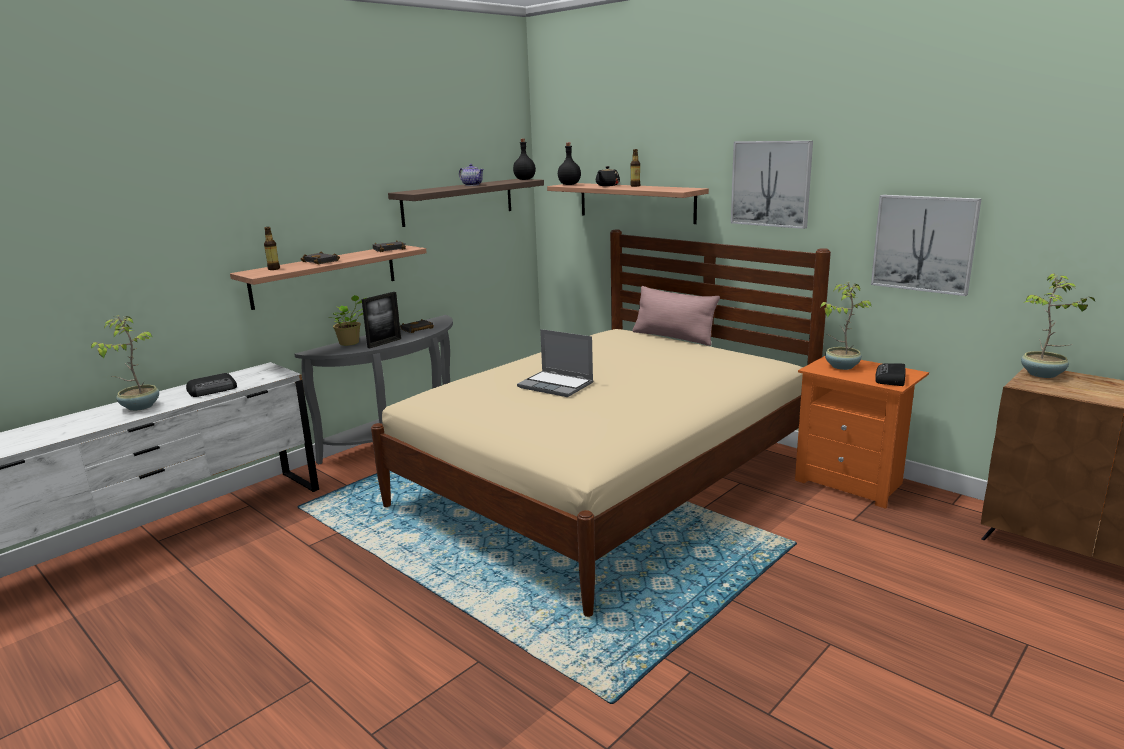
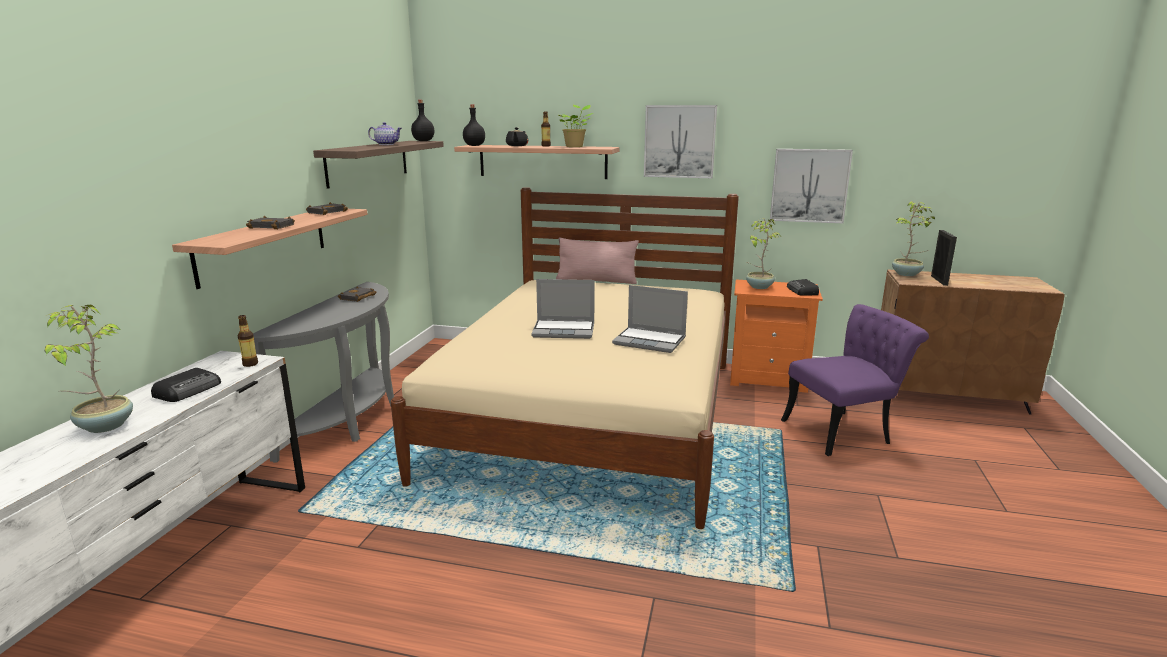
camera: 30 degrees left, 0 degrees up
bottle [264,227,280,270] -> bottle moved to [238,315,258,367]
potted plant [328,295,365,346] -> potted plant moved to [559,105,593,147]
picture frame [362,292,401,348] -> picture frame moved to [931,230,957,286]
none -> laptop [612,285,688,353]
none -> purple chair [781,304,929,456]

